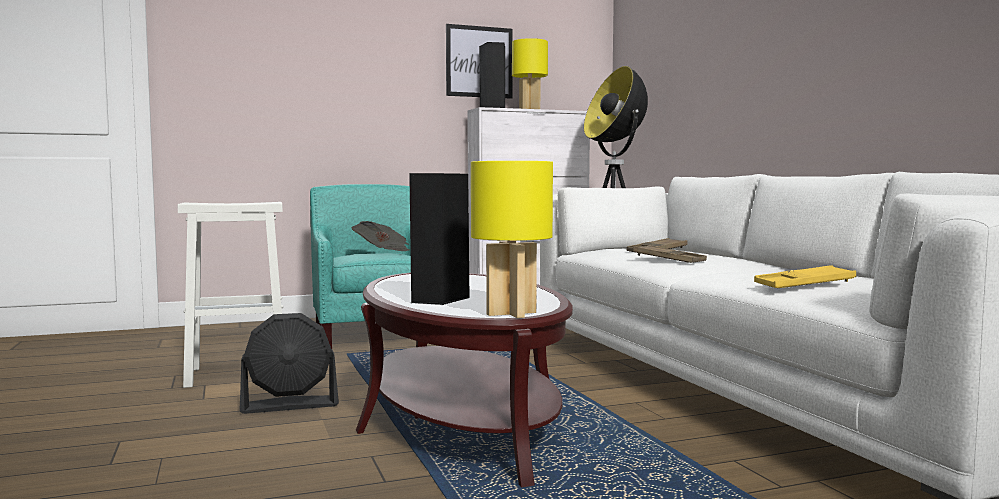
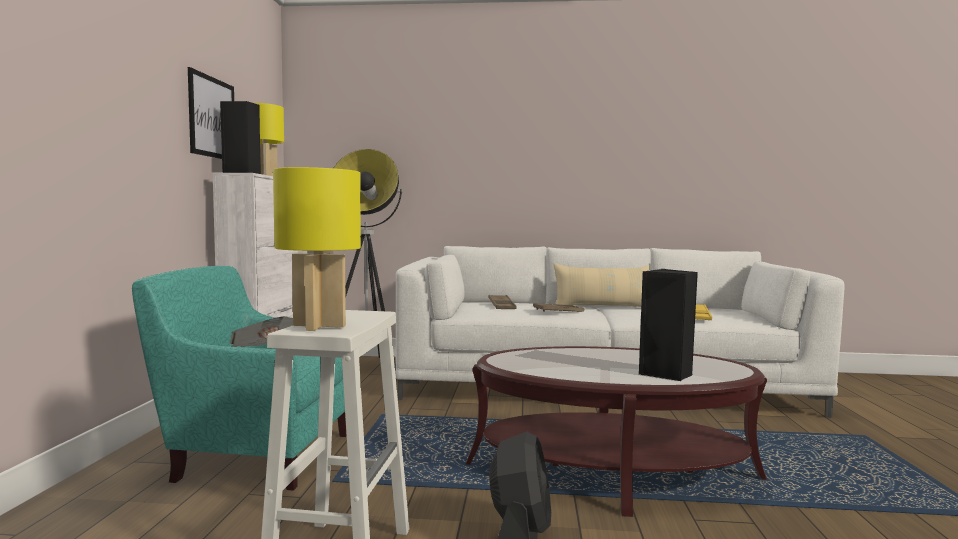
camera: 65 degrees left, 0 degrees up
yellow table lamp [471,161,553,318] -> yellow table lamp moved to [273,167,361,331]
none -> beige pillow [554,263,649,307]

